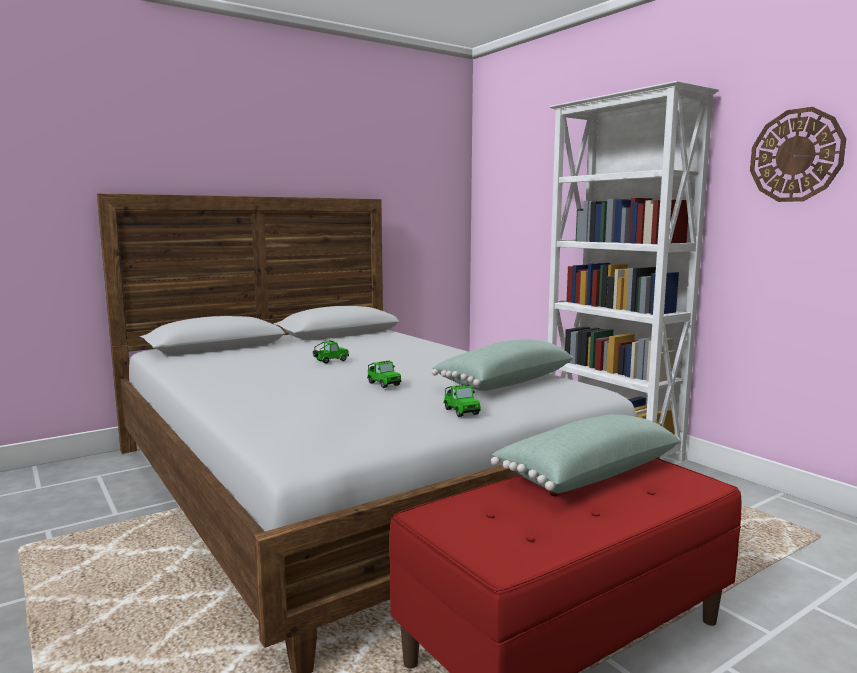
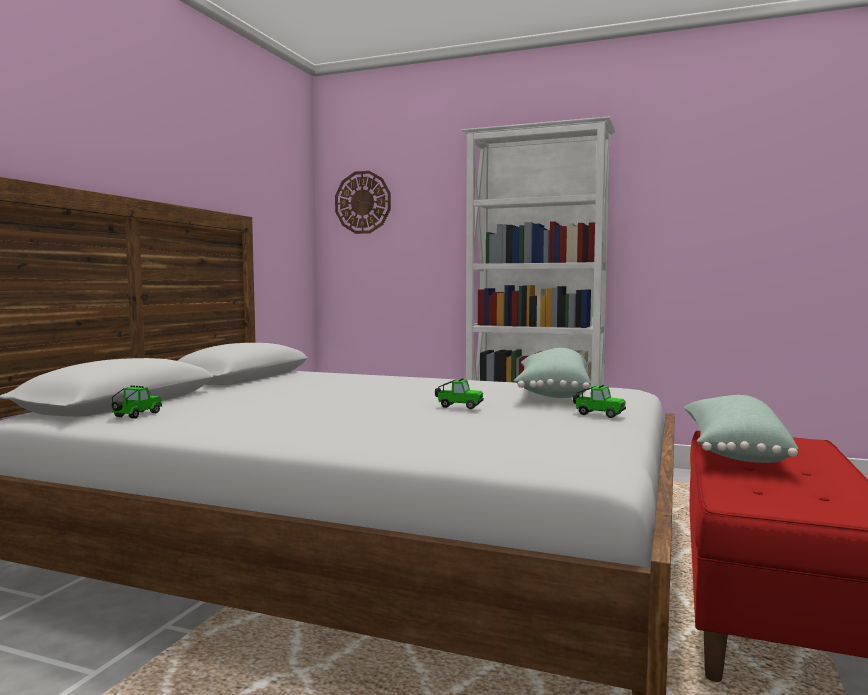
camera: 35 degrees left, 5 degrees down
toy car [313,340,349,364] -> toy car moved to [111,385,162,419]
wall clock [750,107,846,202] -> wall clock moved to [335,171,391,234]

